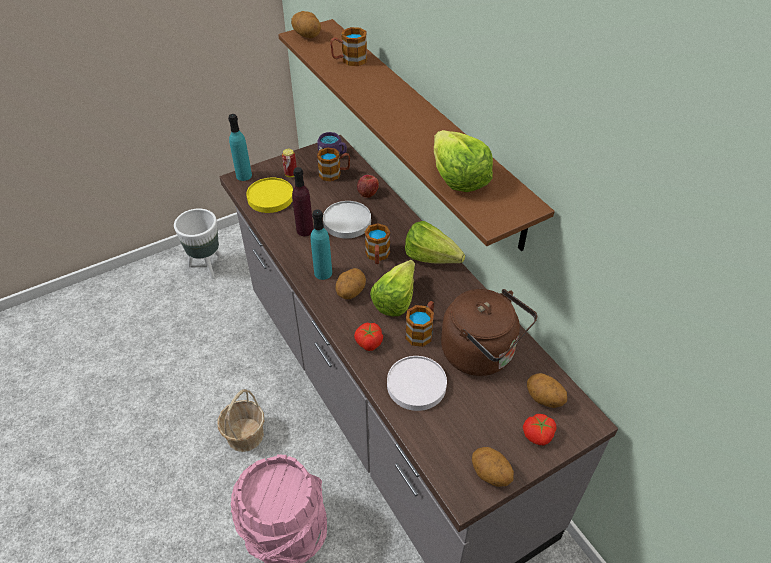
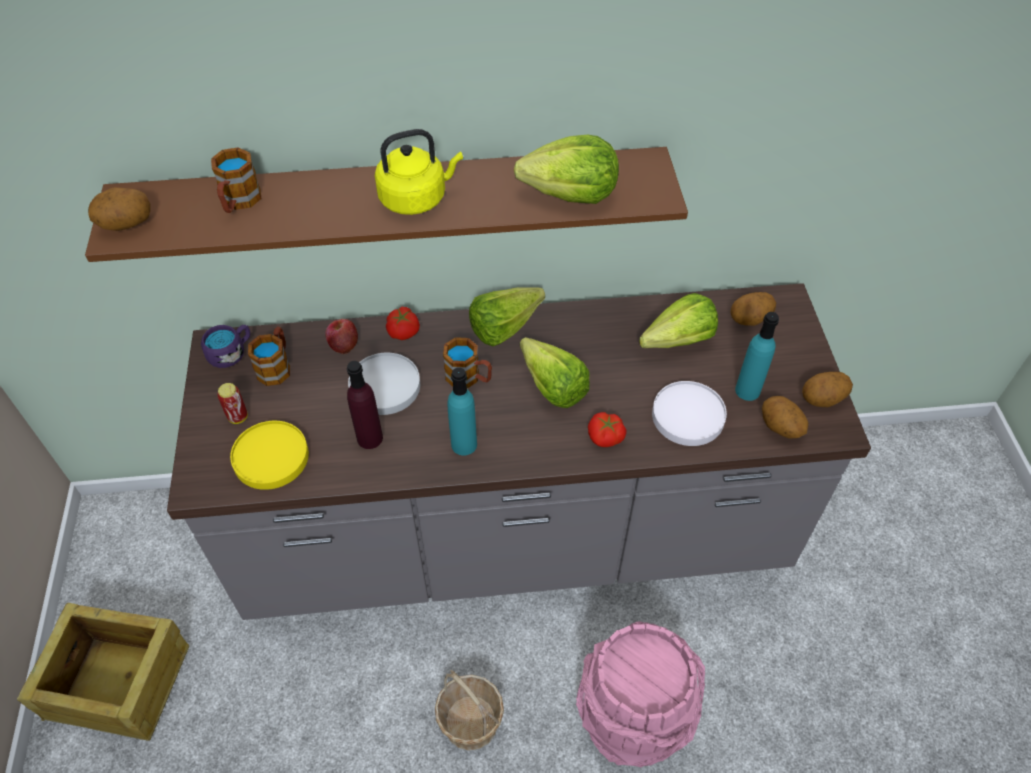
camera: 65 degrees left, 5 degrees up
white planter [174,208,221,279] -> crate [17,603,189,741]
turquoise bottle [228,114,252,181] -> turquoise bottle moved to [735,312,779,401]
potato [336,268,366,299] -> potato moved to [762,396,809,439]
mug [405,301,434,347] -> none
brown kettle [441,289,537,376] -> lettuce [639,293,718,348]
tomato [523,414,556,445] -> tomato moved to [386,307,420,340]
none -> yellow kettle [375,129,463,215]

